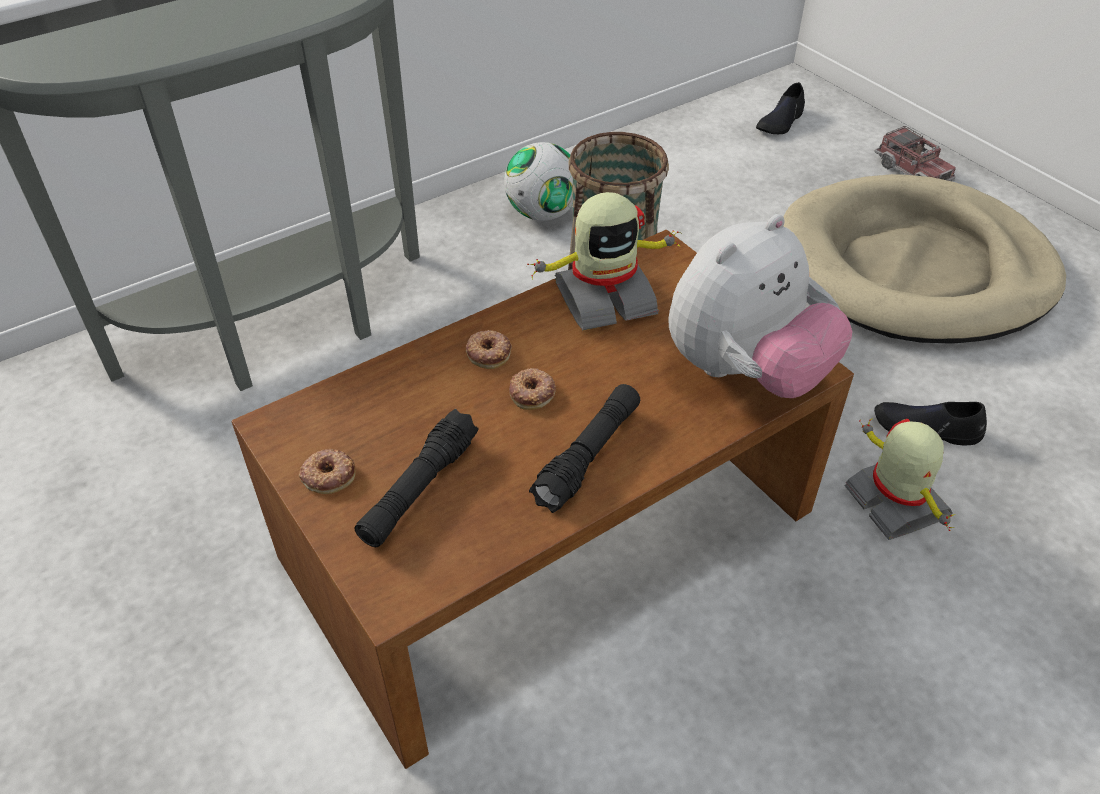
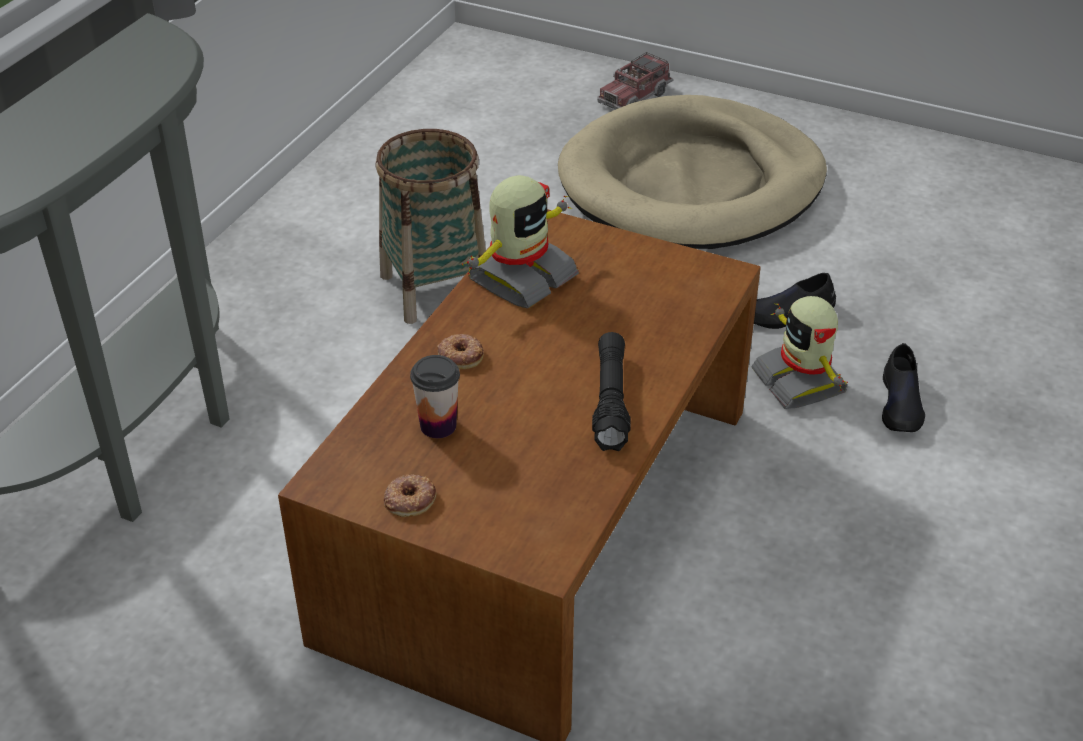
camera: 30 degrees left, 5 degrees down
black flashlight [355,409,478,547] -> none
football [504,142,573,221] -> none
donut [509,368,556,410] -> none
plush toy [669,214,853,398] -> none
black shoe [756,82,805,134] -> black shoe moved to [882,343,925,432]
toy robot [844,418,955,540] -> toy robot turned 150 degrees counterclockwise [751,296,848,409]
toy truck [875,126,956,181] -> toy truck turned 105 degrees clockwise [597,52,673,110]
none -> cup [410,355,460,438]

